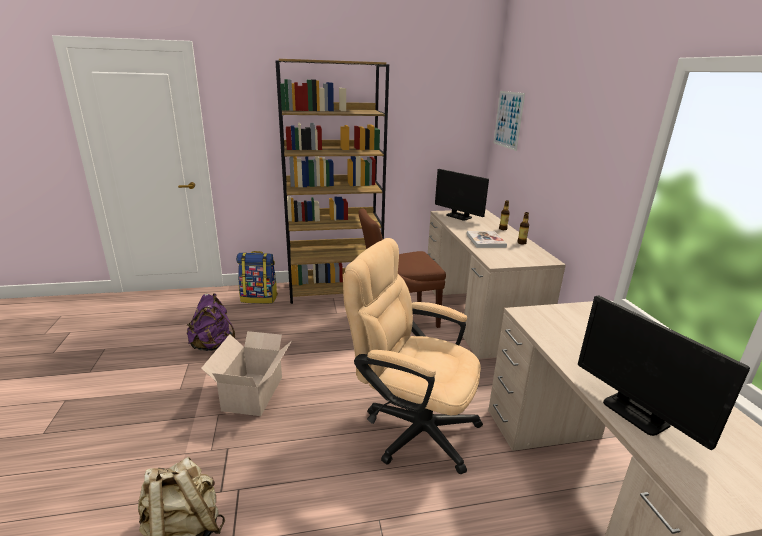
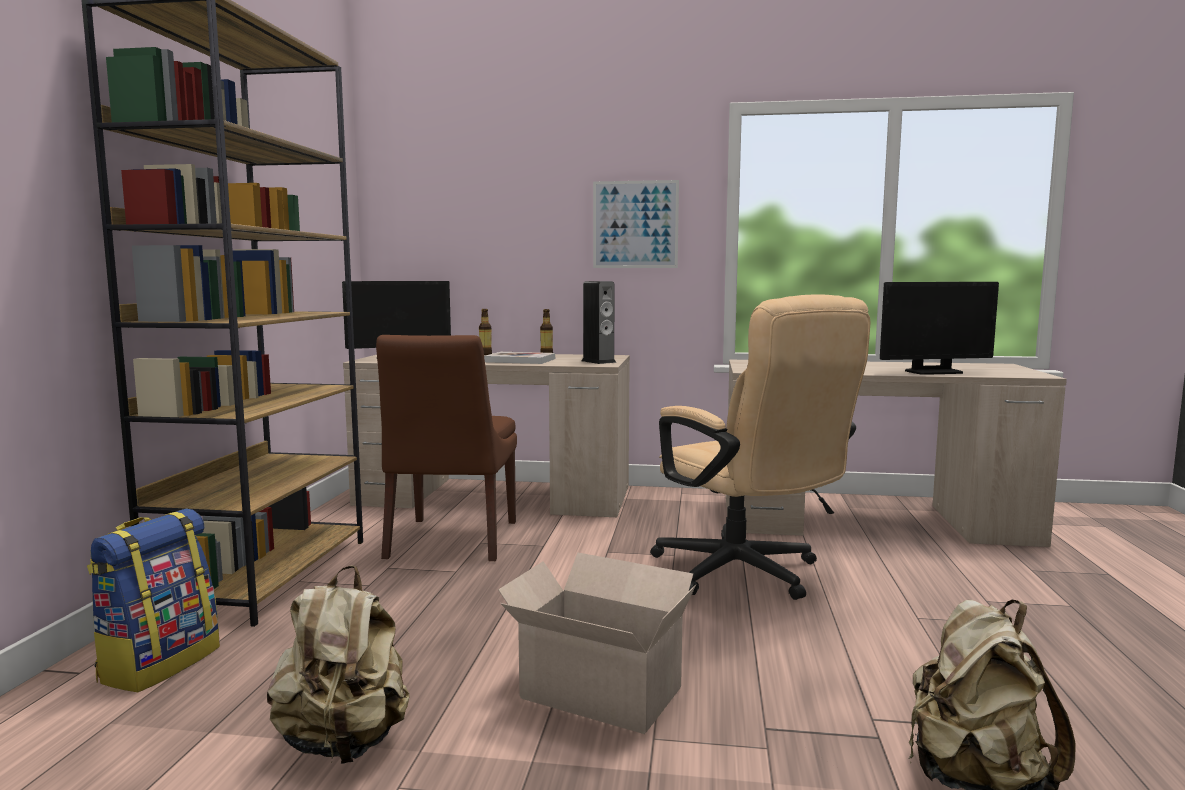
camera: 70 degrees left, 15 degrees down
purple backpack [187,293,235,351] -> beige backpack [267,565,410,764]
beige office chair [343,238,483,475] -> beige office chair turned 75 degrees counterclockwise [650,295,871,600]
picture [494,91,525,151] -> picture moved to [593,180,679,268]
none -> speaker [582,281,616,364]

